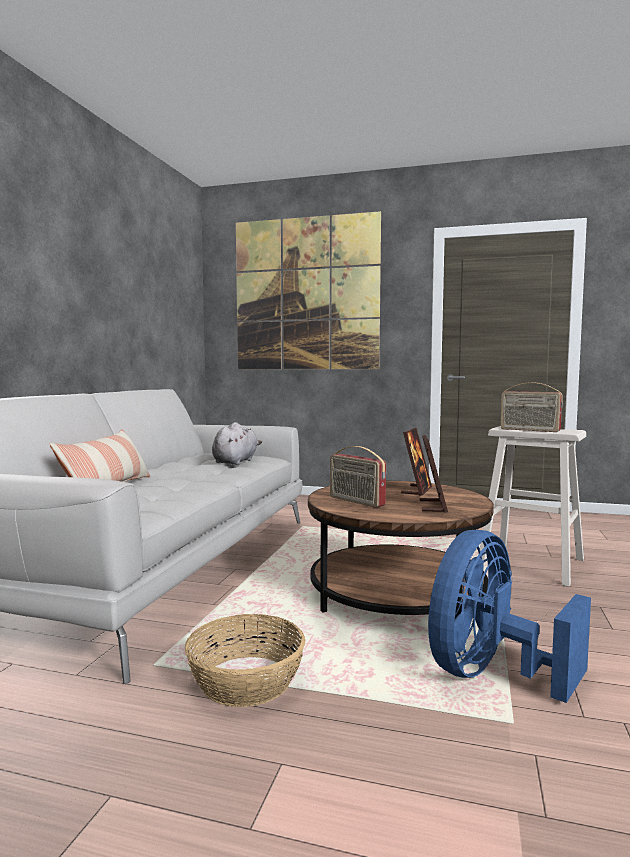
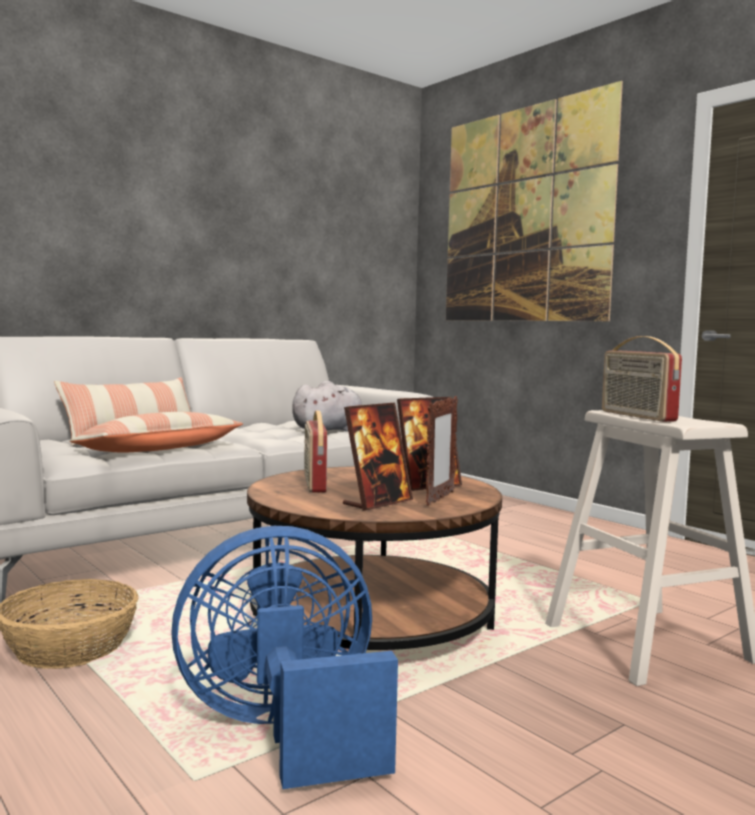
camera: 35 degrees right, 0 degrees up
none -> pillow [69,412,243,453]
none -> picture frame [426,396,458,506]

